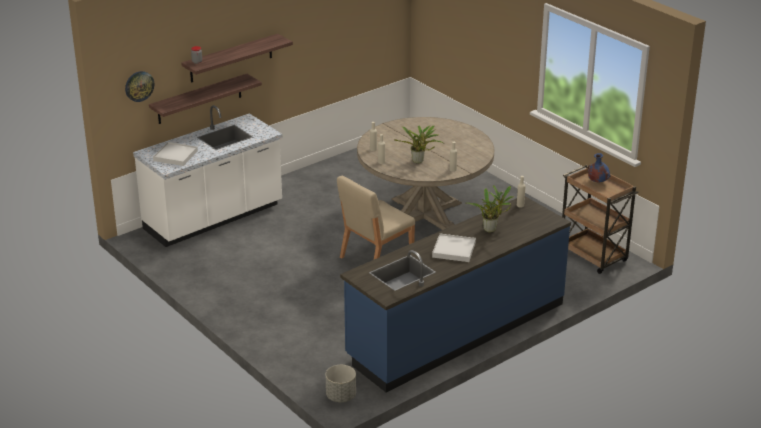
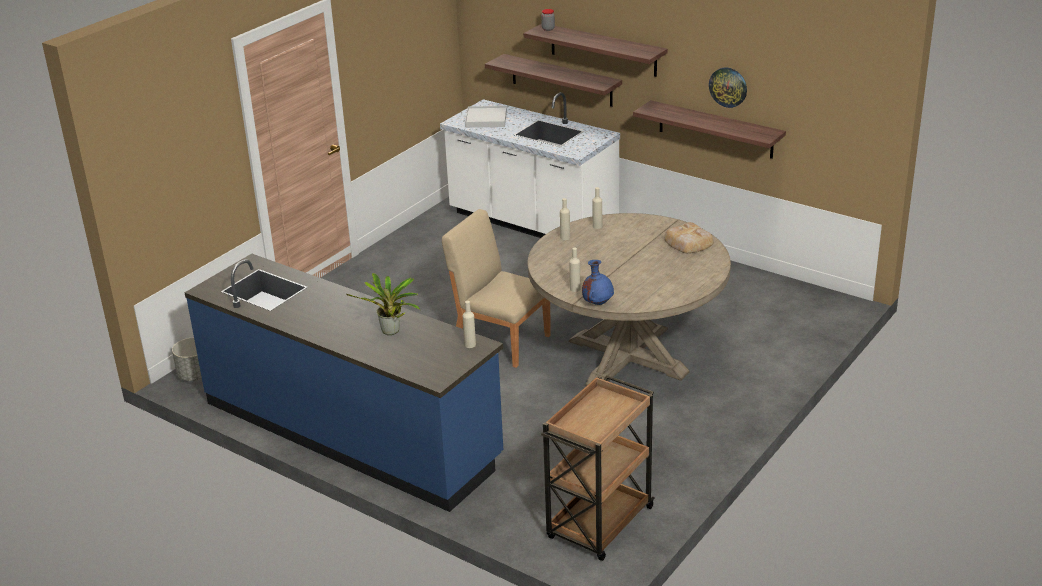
camera: 75 degrees right, 0 degrees up
wall clock [125,71,154,102] -> wall clock moved to [709,68,747,108]
potted plant [394,126,443,164] -> none
white tray [432,234,476,262] -> none
blue vase [587,153,610,183] -> blue vase moved to [582,260,614,305]
none -> shelf [633,100,786,159]
none -> bread [664,222,714,253]

